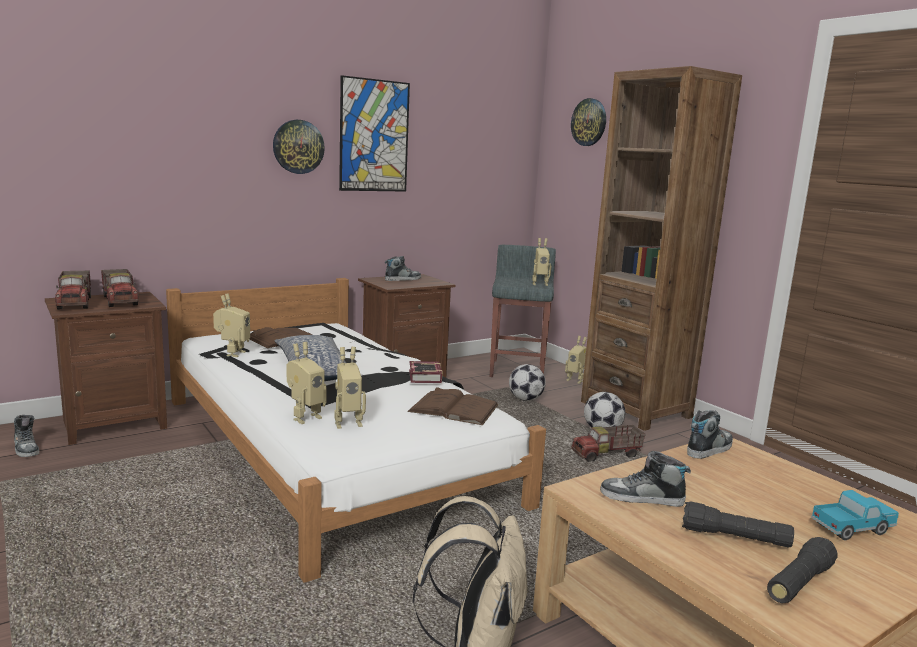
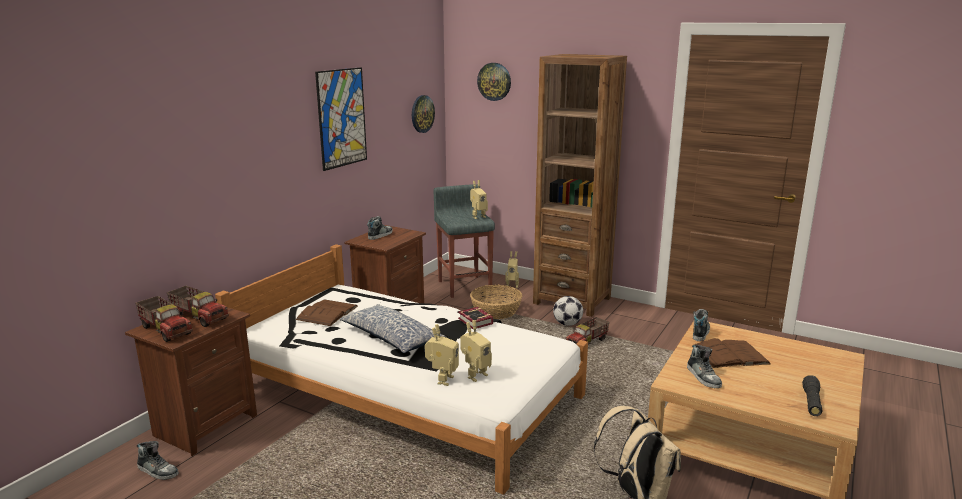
camera: 25 degrees left, 5 degrees up
toy robot [213,293,250,357] -> none
wall clock [273,120,325,174] -> wall clock moved to [412,95,435,133]
brown book [407,387,499,425] -> brown book moved to [694,338,771,368]
football [509,364,546,401] -> basket [470,285,522,319]
shoe [600,451,691,507] -> shoe turned 90 degrees counterclockwise [687,345,722,388]
black flashlight [682,501,794,548] -> none
toy truck [811,490,899,540] -> none

